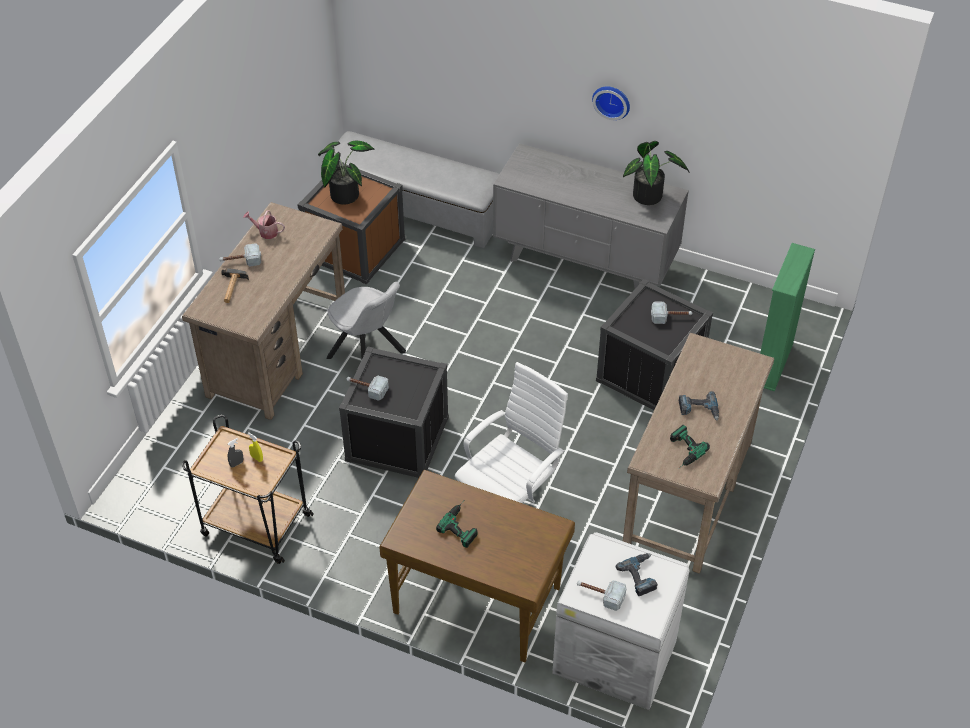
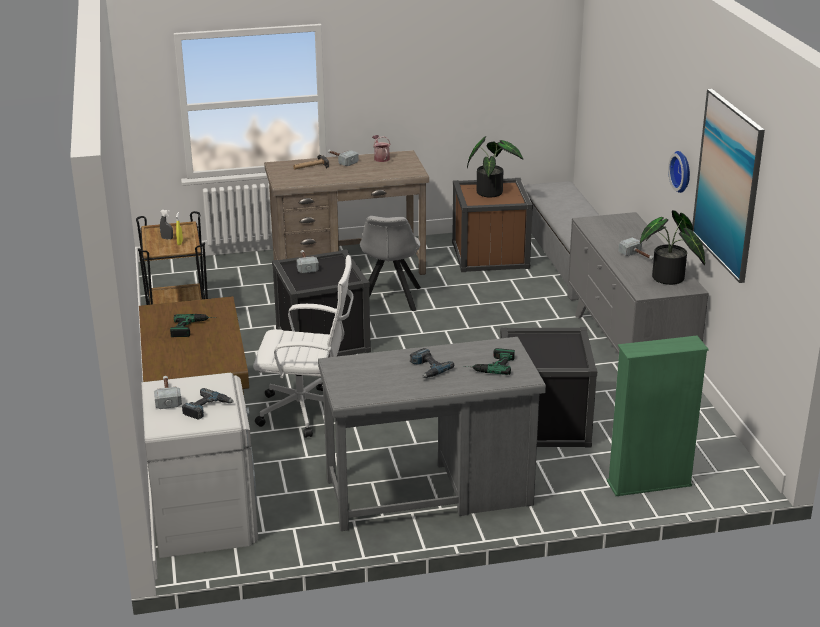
camera: 55 degrees right, 20 degrees down
brown desk [623,333,774,573] -> grey desk [318,337,546,531]
hammer [651,302,692,324] -> hammer moved to [618,237,654,260]
power drill [670,425,710,469] -> power drill moved to [464,348,515,375]
none -> picture [692,89,765,283]

